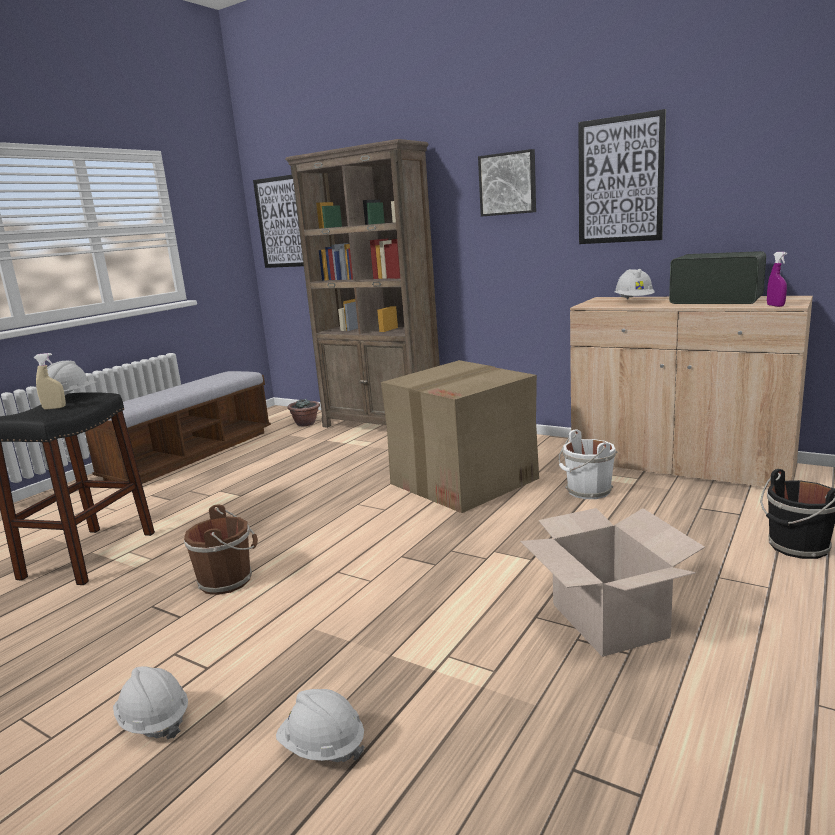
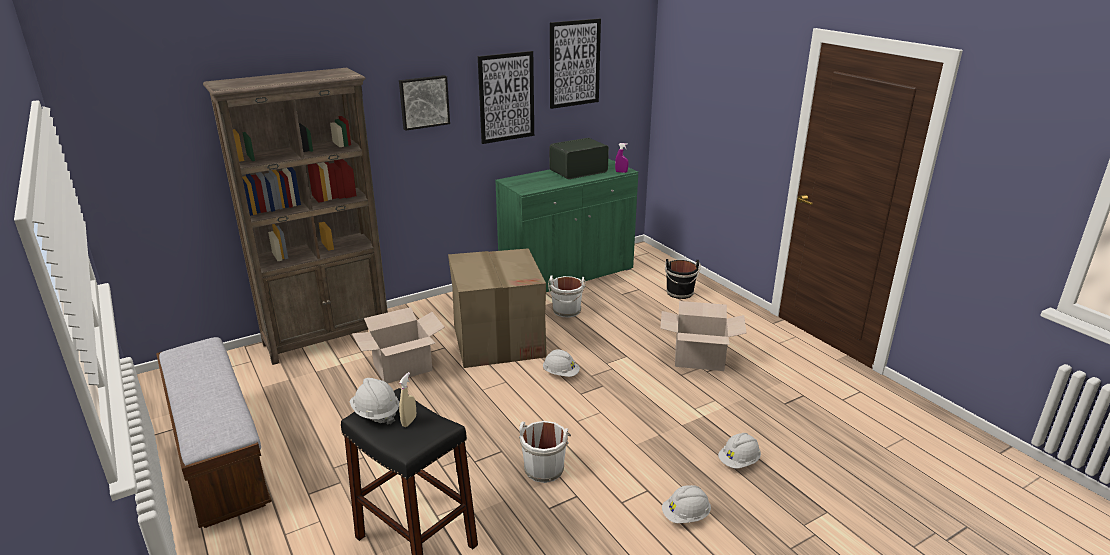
camera: 65 degrees left, 10 degrees up
brown bucket [184,504,258,595] -> white bucket [519,421,571,483]
picture [253,175,304,268] -> picture moved to [550,18,601,109]
potted plant [288,399,320,426] -> none
beige cabinet [570,296,813,487] -> green cabinet [495,159,638,292]
white hard hat [615,269,655,300] -> white hard hat moved to [543,349,580,377]
none -> cardboard box [352,307,445,383]

